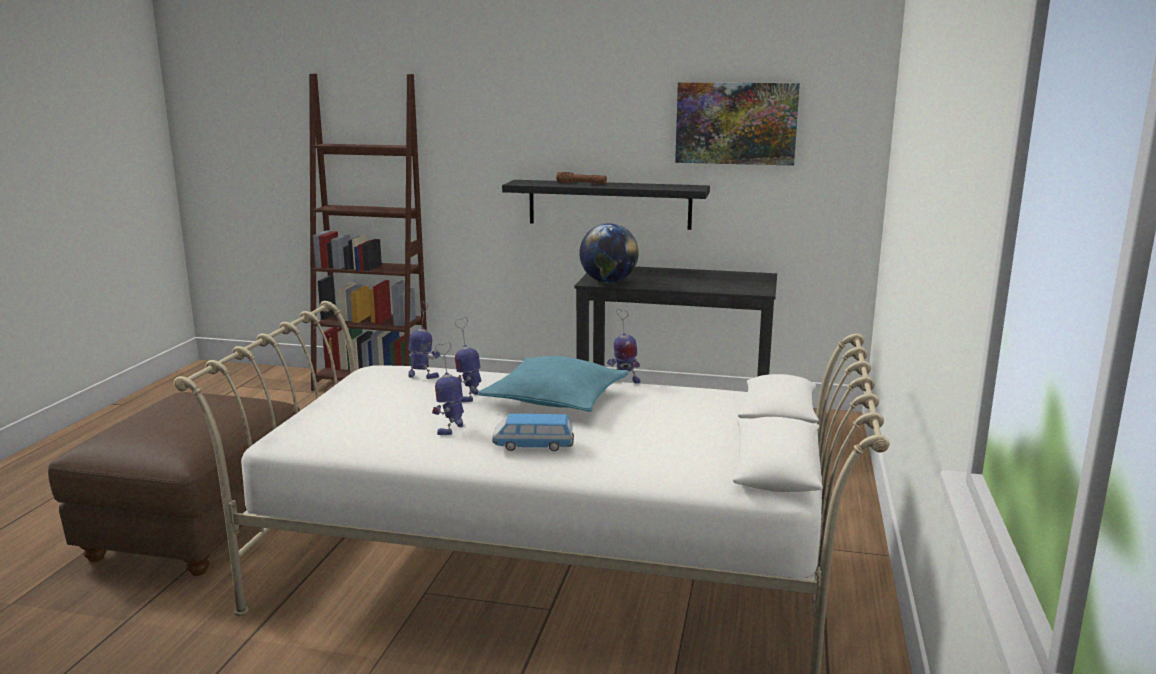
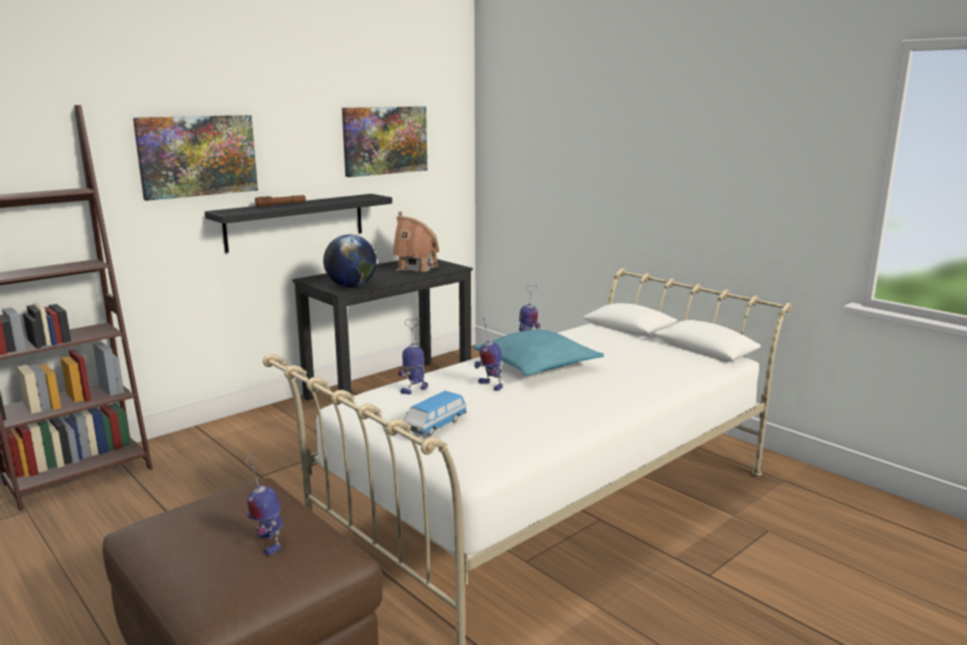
camera: 55 degrees left, 0 degrees up
toy robot [432,342,464,435] -> toy robot moved to [246,453,283,555]
toy car [492,414,574,451] -> toy car moved to [403,391,467,436]
none -> picture [133,115,258,201]
none -> toy house [393,212,439,272]

